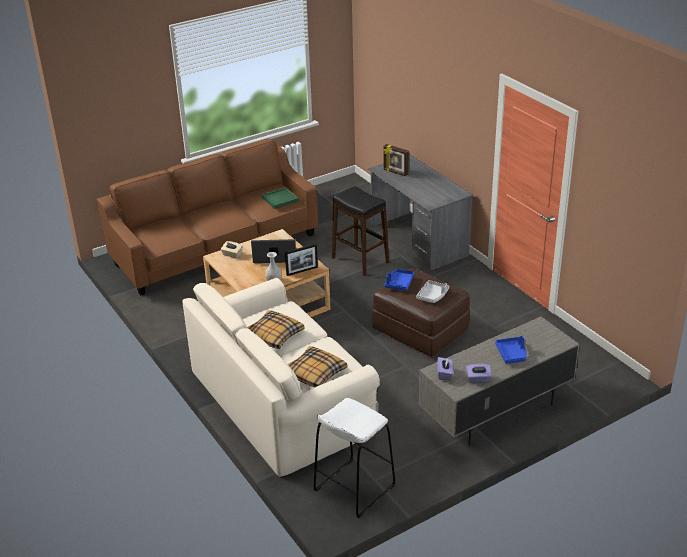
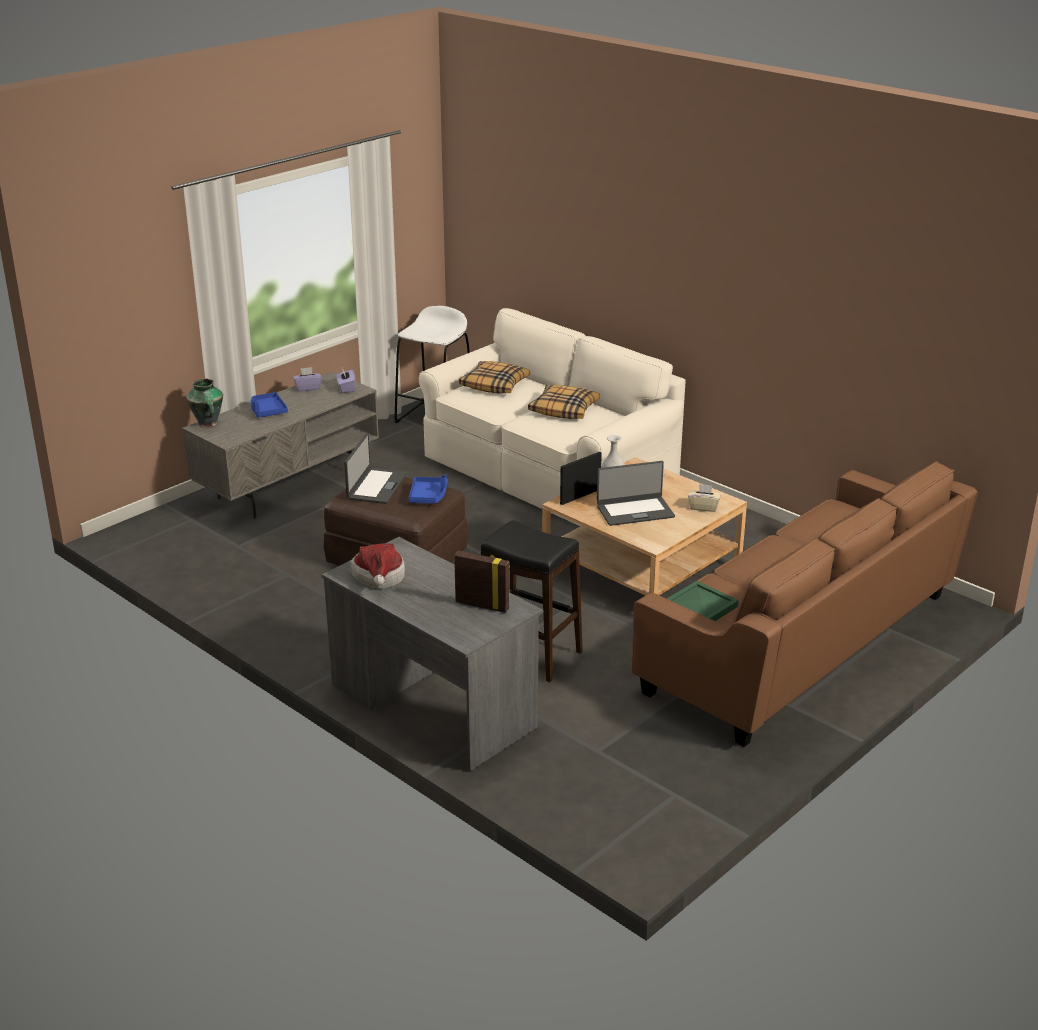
camera: 165 degrees right, 5 degrees down
grey tray [416,280,449,303] -> laptop [344,433,407,504]
none -> vase [186,378,223,428]
none -> hat [351,543,405,589]

